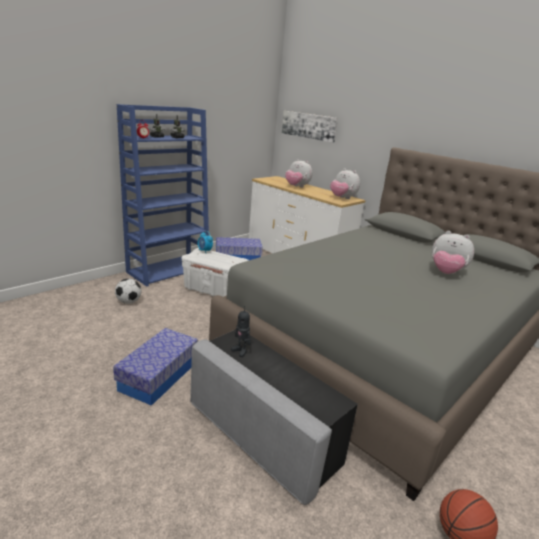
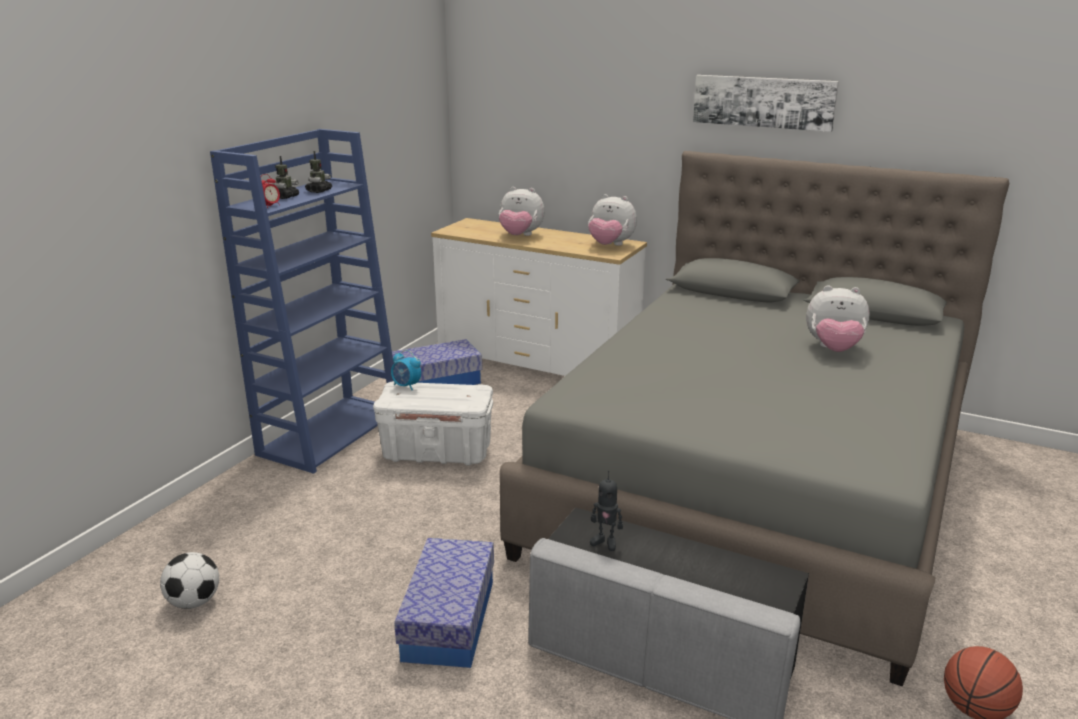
camera: 15 degrees left, 0 degrees up
football [115,279,141,304] -> football moved to [160,552,219,609]
picture [282,111,338,143] -> picture moved to [693,75,839,132]

